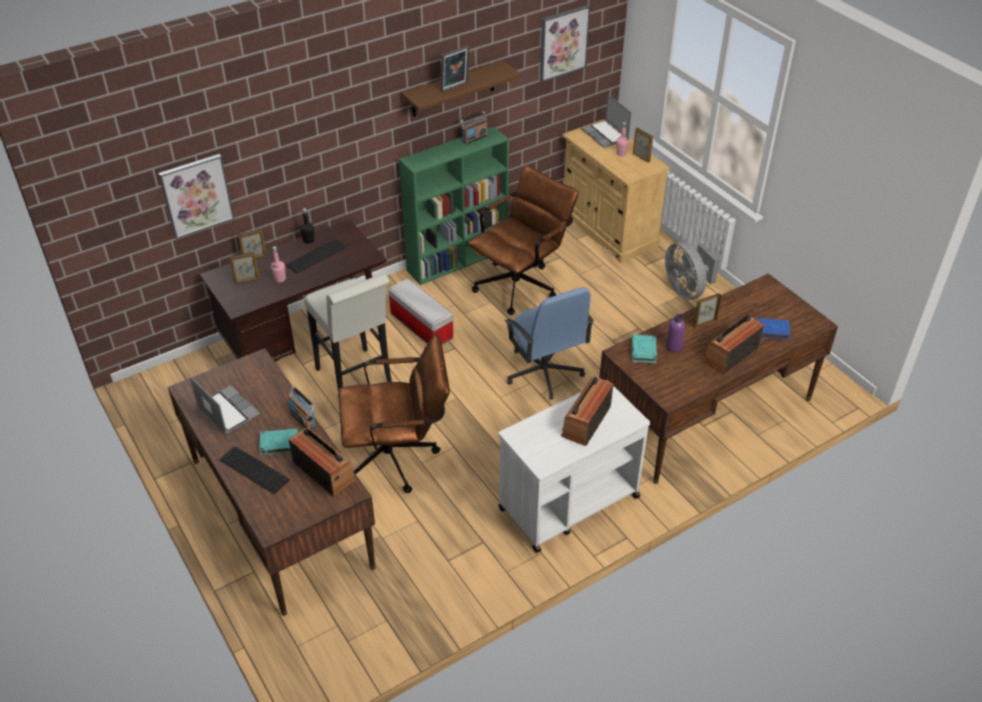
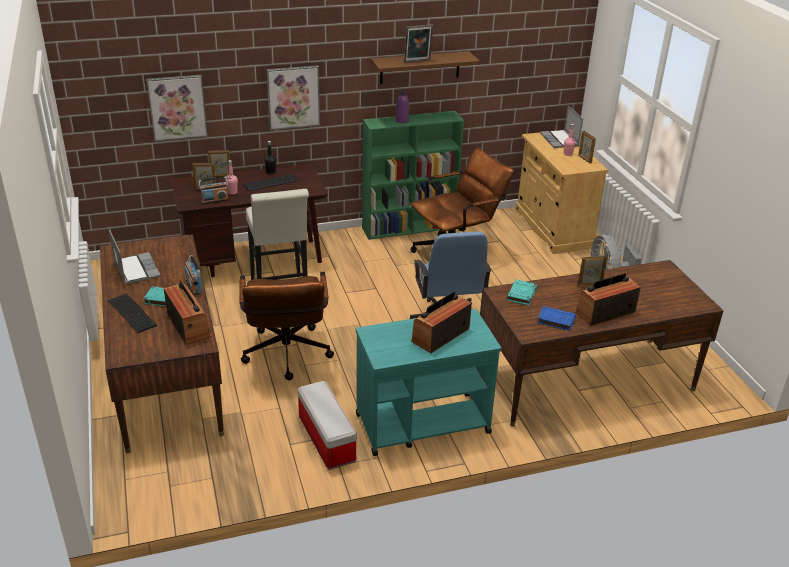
camera: 15 degrees right, 10 degrees down
brown office chair [338,335,450,493] -> brown office chair turned 75 degrees clockwise [239,272,334,380]
storage box [388,278,453,345] -> storage box moved to [298,381,357,470]
radio [460,111,488,144] -> radio moved to [198,177,229,204]
white cart [498,380,650,553] -> turquoise cart [356,309,501,456]
picture [540,5,590,82] -> picture moved to [266,65,320,130]
purple bottle [665,314,685,352] -> purple bottle moved to [396,90,409,123]
blue book [755,318,791,340] -> blue book moved to [537,306,576,331]

